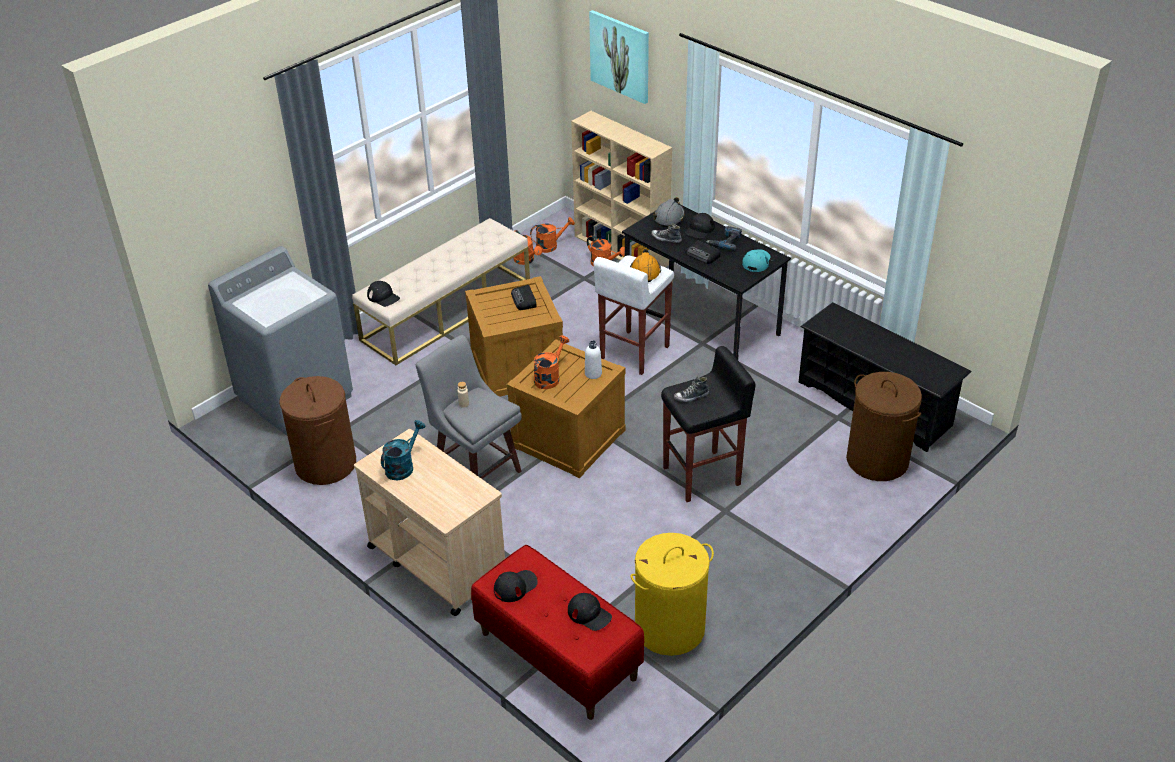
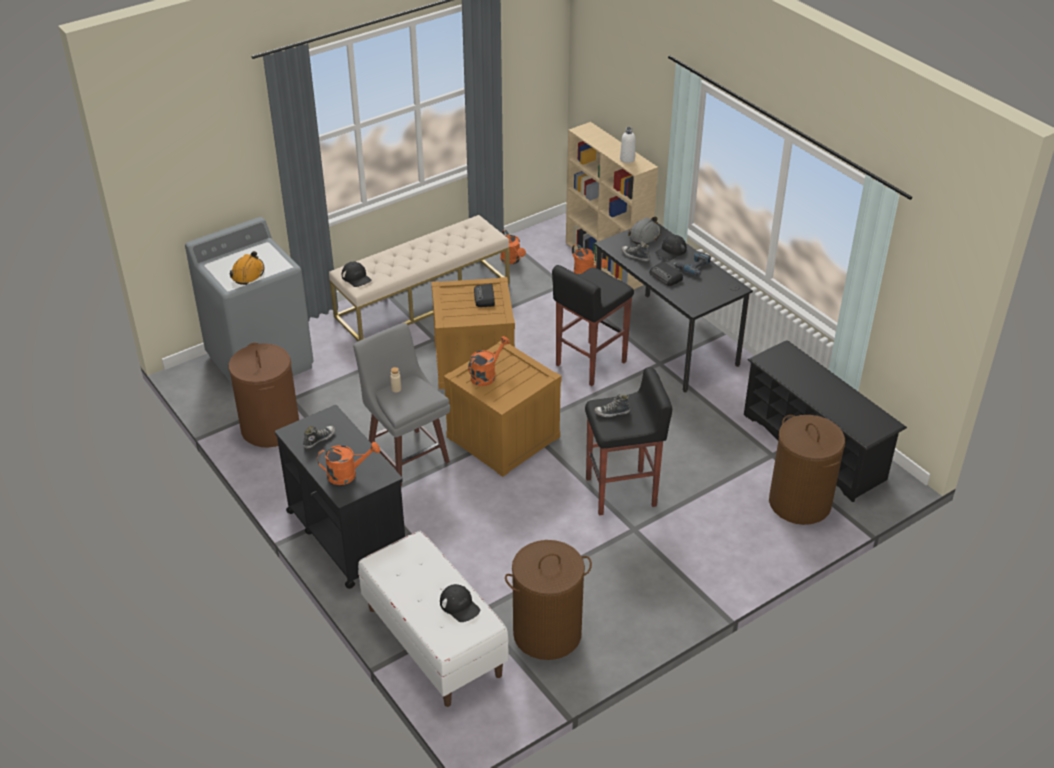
camera: 10 degrees right, 0 degrees up
beige cart [354,429,505,616] -> black cart [275,405,405,589]
turquoise watering can [381,420,426,480] -> shoe [303,426,335,449]
red bench [471,545,645,720] -> white bench [358,531,509,707]
black cap [494,570,538,602] -> none
orange watering can [530,217,575,253] -> orange watering can moved to [317,442,380,485]
white bottle [585,340,602,379] -> white bottle moved to [620,127,635,163]
picture [589,10,649,104] -> none
white stool [594,255,674,375] -> black stool [552,265,634,386]
orange hard hat [630,249,661,282] -> orange hard hat moved to [230,251,265,285]
yellow laundry basket [631,533,714,656] -> brown laundry basket [505,540,592,660]
turquoise cap [742,249,770,272] -> none

